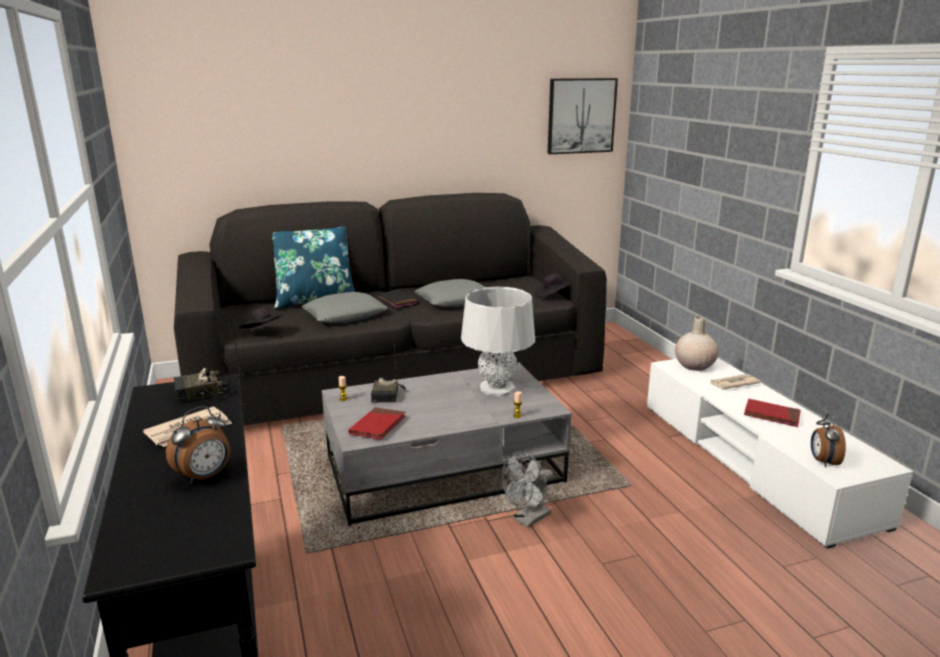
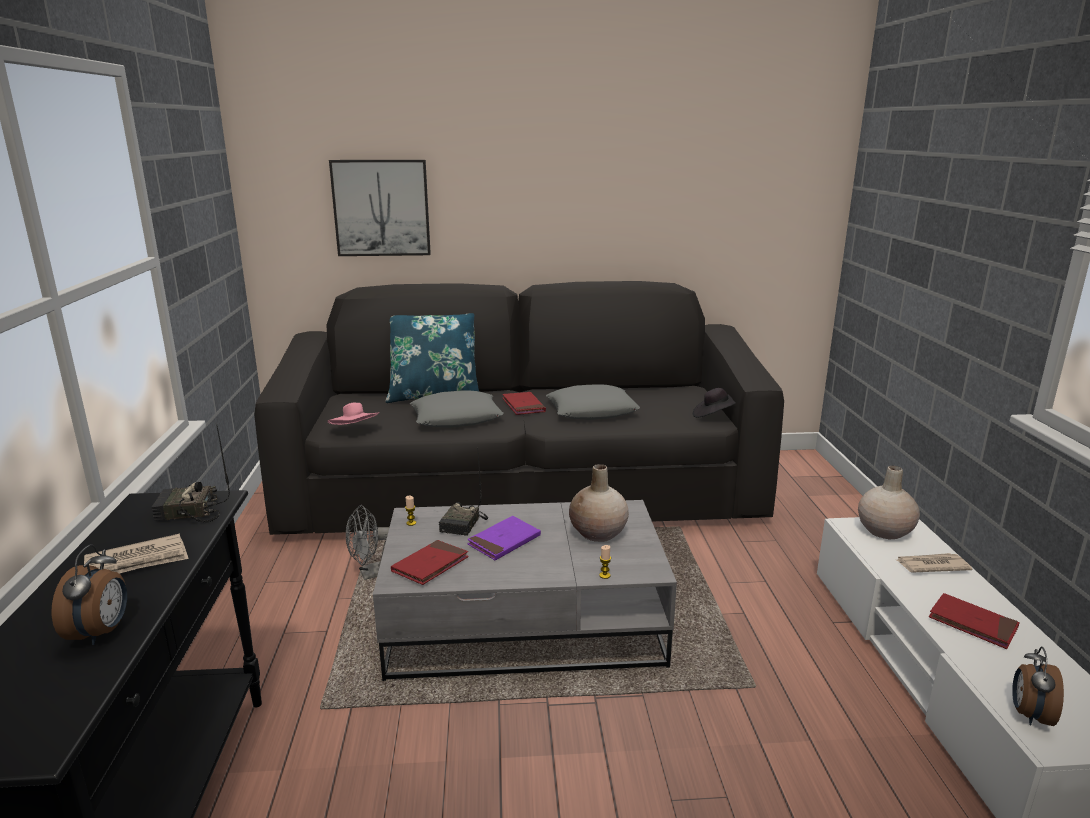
camera: 15 degrees right, 0 degrees up
alarm clock [166,406,230,484] -> alarm clock turned 60 degrees counterclockwise [51,545,127,645]
black hat [239,308,283,329] -> pink hat [327,403,379,425]
black book [377,290,419,308] -> red book [502,392,546,415]
grey table lamp [461,286,535,397] -> beige vase [569,464,629,542]
grey fan [502,451,553,528] -> grey fan moved to [346,505,389,580]
picture [548,78,618,154] -> picture moved to [329,160,431,256]
none -> purple book [467,516,541,560]

